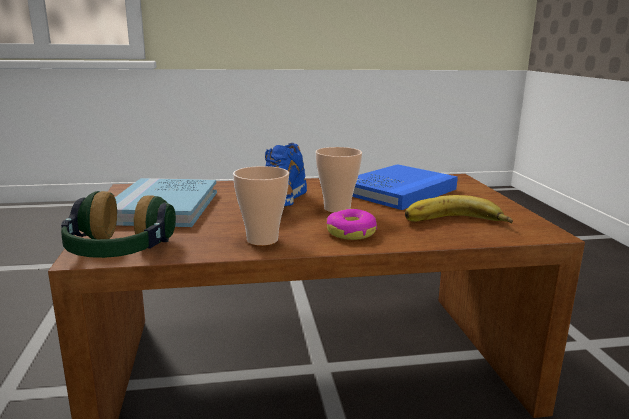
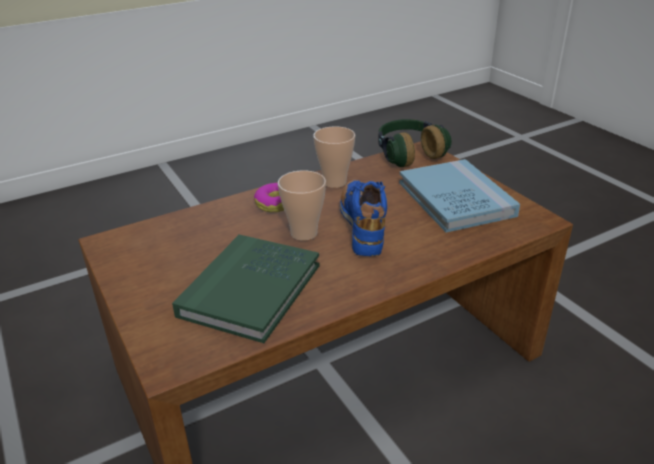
camera: 160 degrees right, 15 degrees up
blue book [352,164,458,210] -> green book [172,235,319,343]
banana [405,195,513,224] -> none

